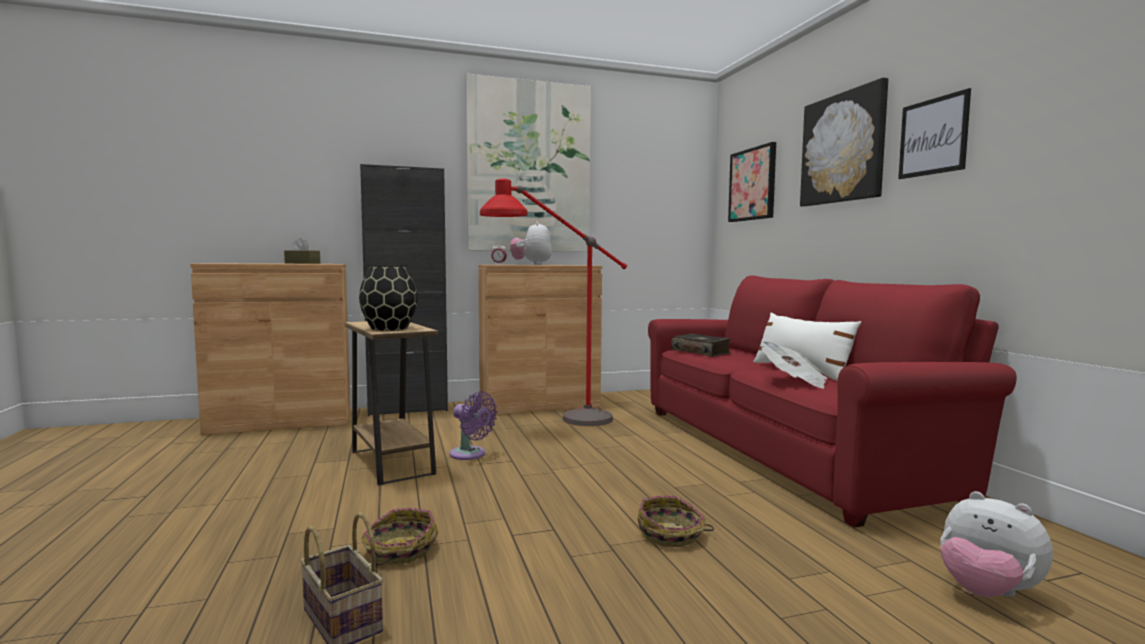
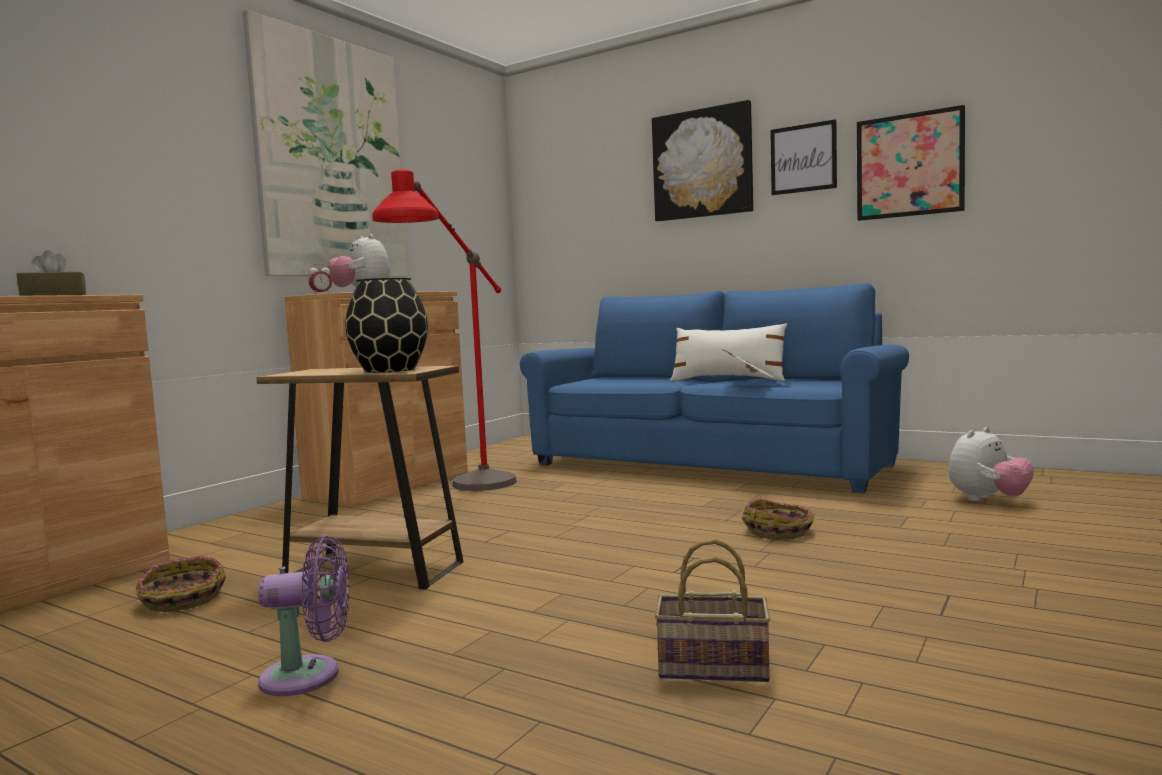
camera: 40 degrees left, 0 degrees up
black cabinet [360,164,448,416] -> none
basket [361,508,438,565] -> basket moved to [136,556,226,612]
purple fan [449,391,497,460] -> purple fan moved to [258,535,349,696]
red sofa [648,275,1017,528] -> blue sofa [520,283,909,493]
book [671,333,731,357] -> none
picture [728,142,776,222] -> picture moved to [857,105,965,221]
plush toy [940,491,1053,597] -> plush toy turned 45 degrees counterclockwise [949,427,1034,501]

